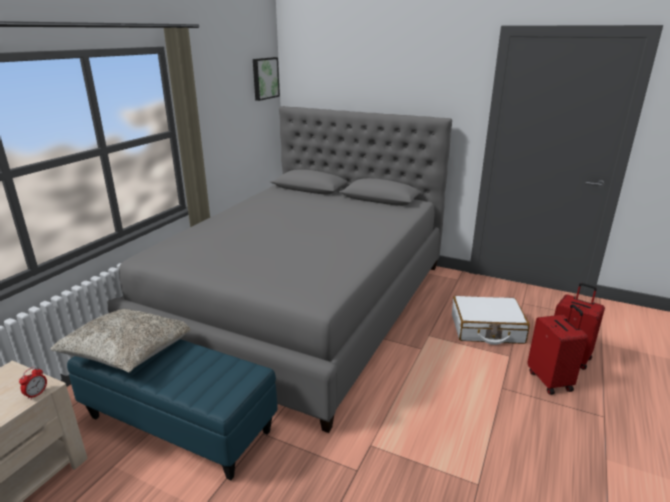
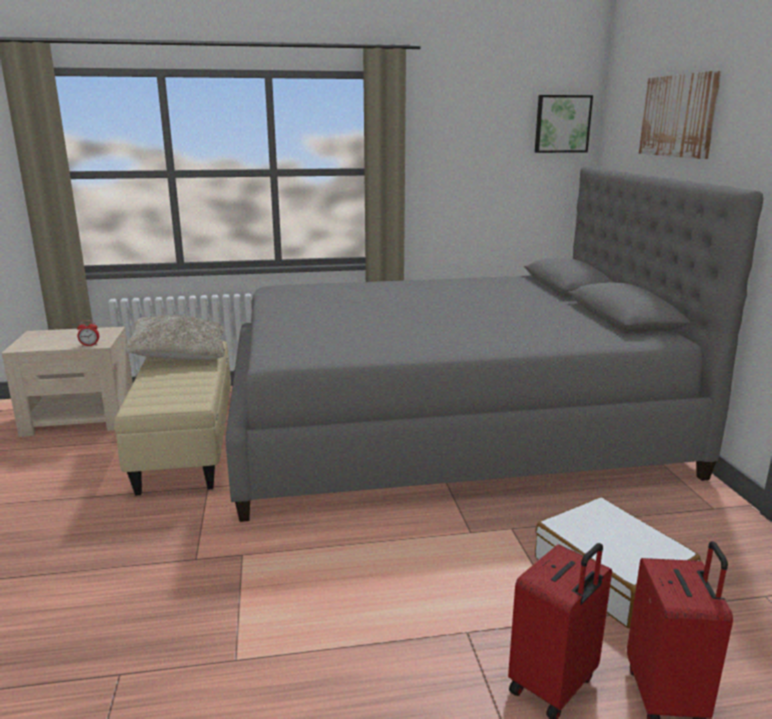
camera: 55 degrees right, 5 degrees down
blue ottoman [67,339,278,480] -> beige ottoman [114,341,231,495]
none -> picture [639,71,722,159]

